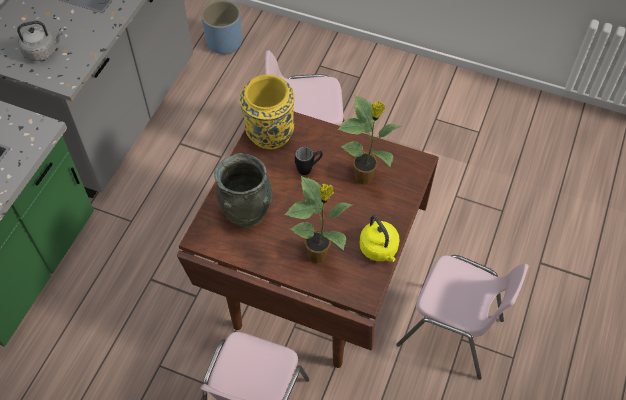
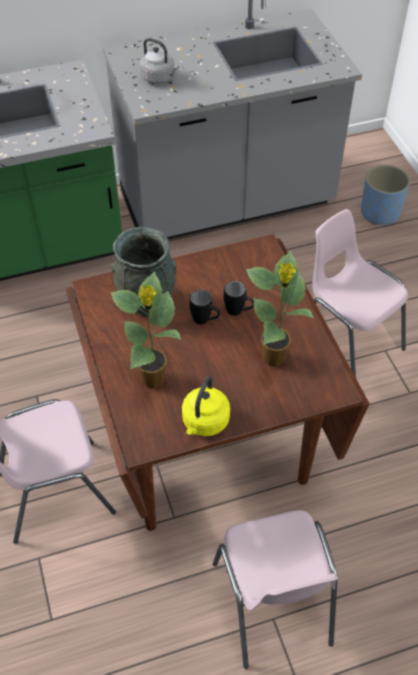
camera: 50 degrees right, 5 degrees down
yellow vase [240,74,295,149] -> none
none -> black mug [189,290,220,325]

